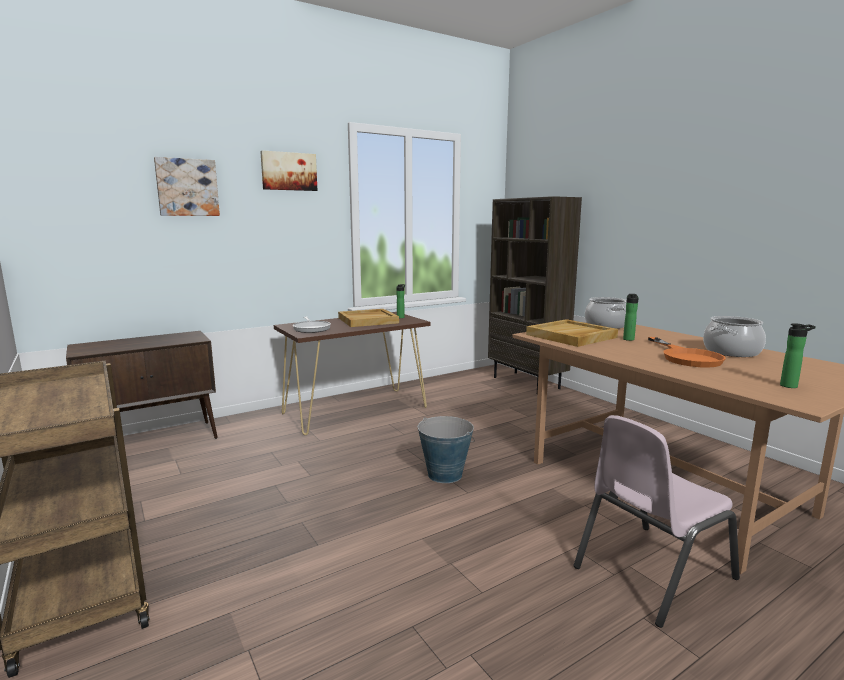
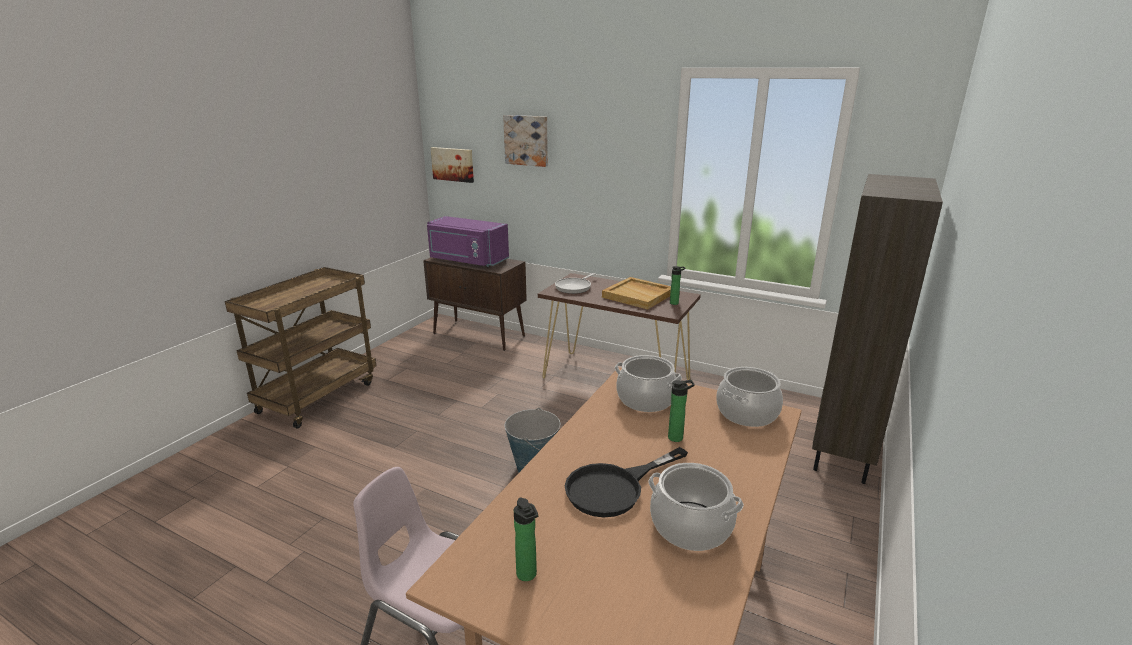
camera: 60 degrees right, 10 degrees up
picture [260,150,318,191] -> picture moved to [431,147,474,183]
beige tray [526,319,618,347] -> cooking pot [615,355,682,412]
orange frying pan [648,337,726,368] -> black frying pan [565,447,688,518]
none -> purple microwave [427,216,509,267]

